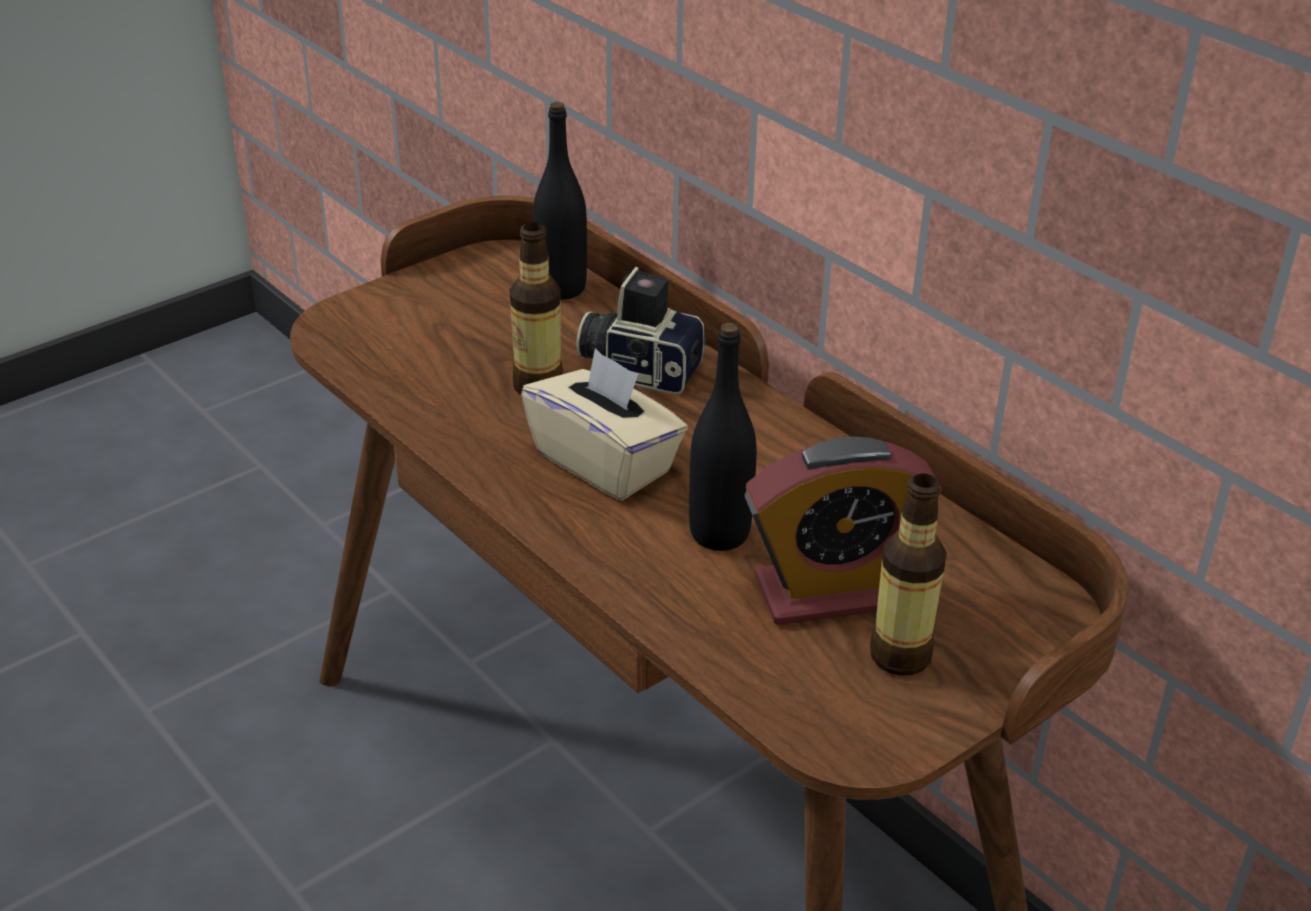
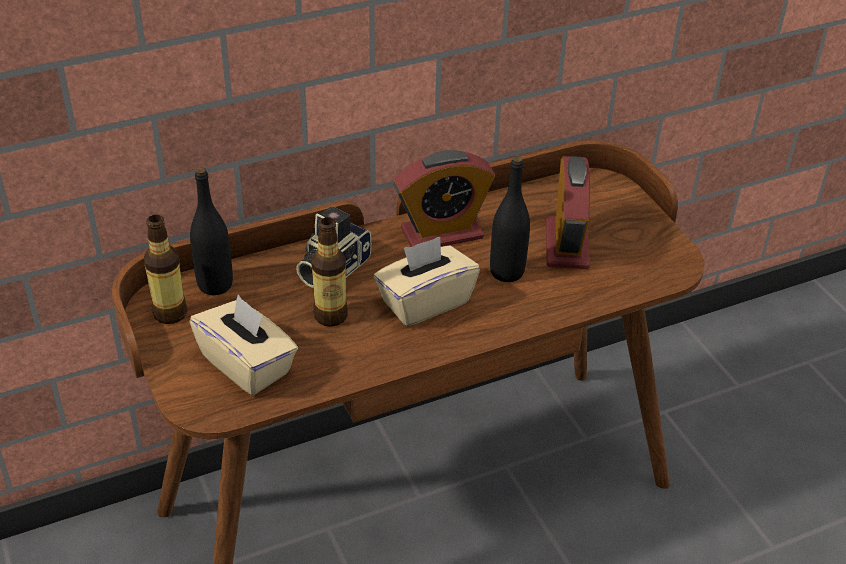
camera: 75 degrees left, 5 degrees up
bottle [870,474,947,676] -> bottle moved to [144,215,187,324]
none -> beige tissue box [190,295,298,395]
none -> alarm clock [393,150,495,247]

